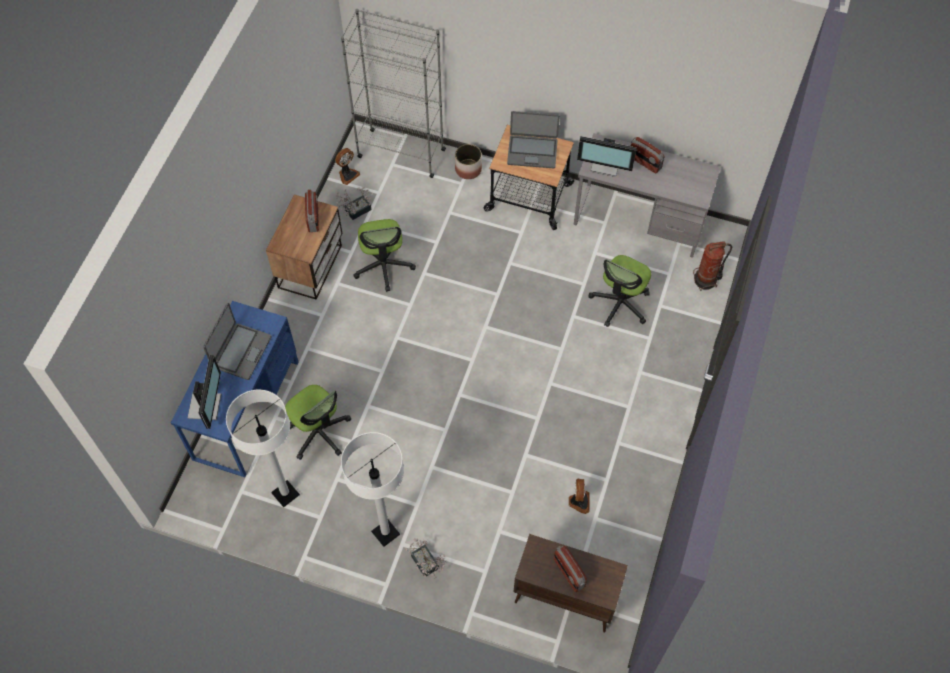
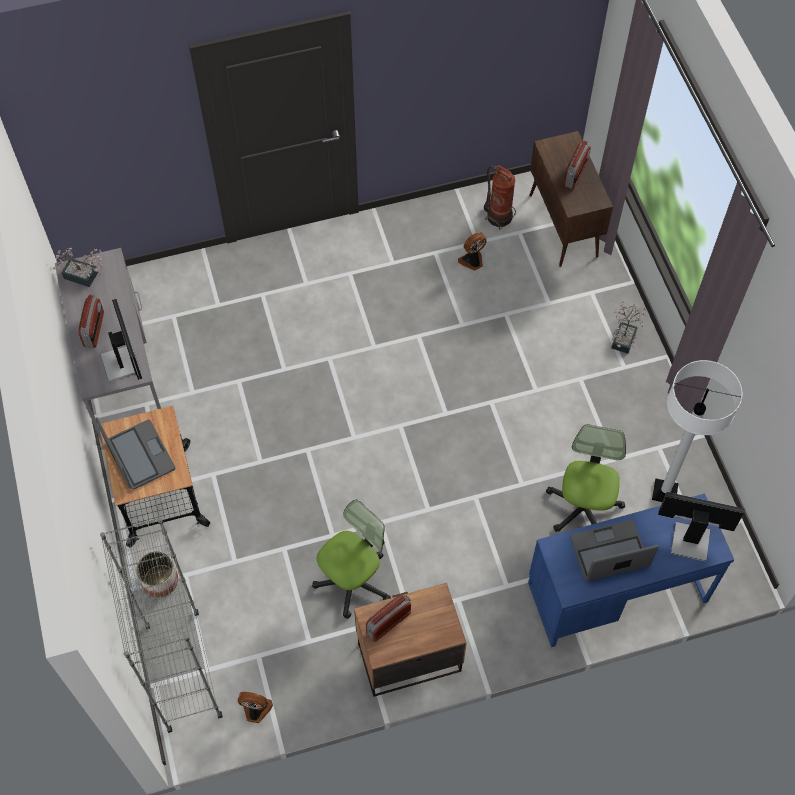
camera: 125 degrees left, 0 degrees up
monitor [188,355,221,429] -> monitor turned 45 degrees clockwise [658,492,745,562]
potted plant [336,187,373,220] -> potted plant moved to [53,248,102,287]
white floor lamp [341,432,404,547] -> none
office chair [588,255,651,327] -> none
fire extinguisher [693,241,732,291] -> fire extinguisher moved to [484,165,516,229]

